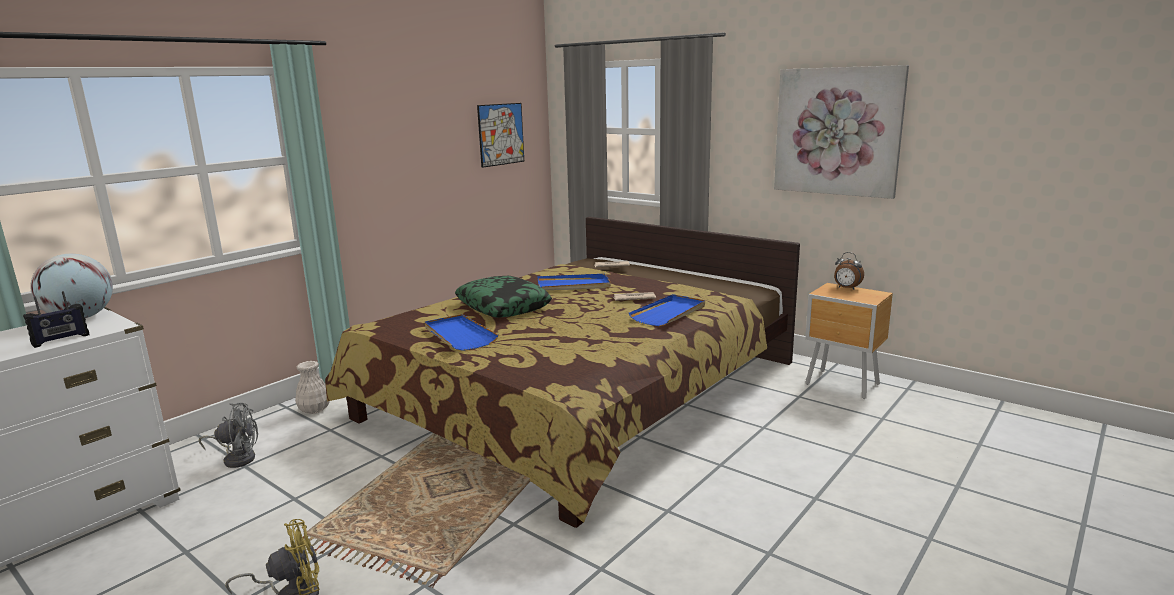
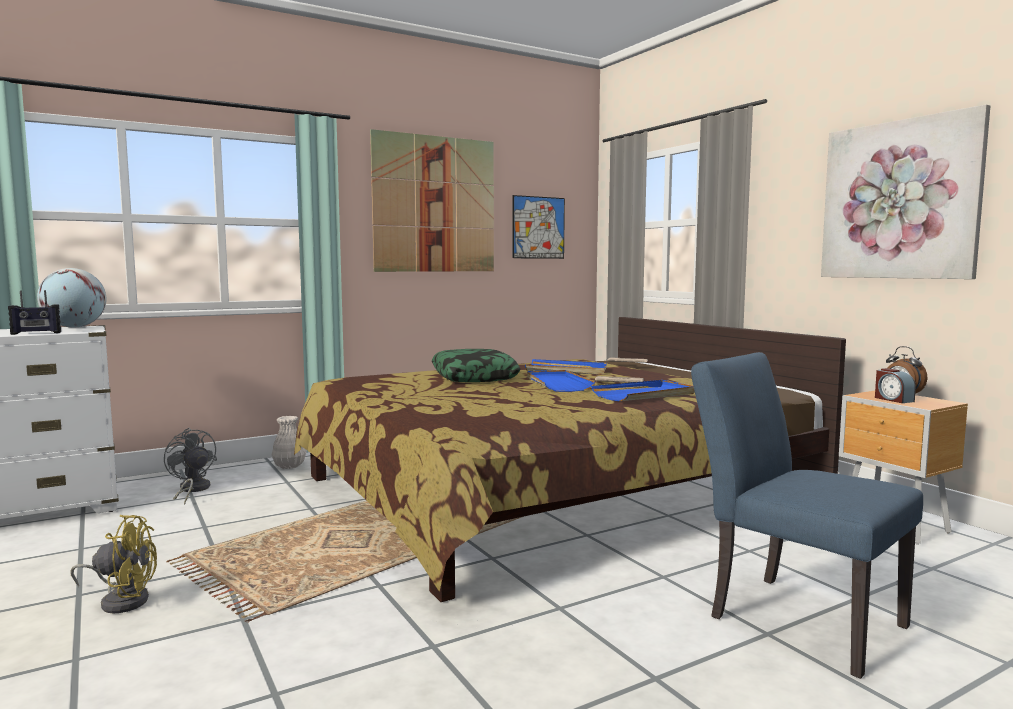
camera: 20 degrees right, 10 degrees down
grey fan [199,403,258,468] -> grey fan turned 150 degrees counterclockwise [164,428,217,505]
blue tray [425,314,499,351] -> blue tray moved to [527,370,595,392]
none -> picture [370,129,494,272]
none -> blue chair [691,352,923,679]
none -> alarm clock [875,368,916,403]

